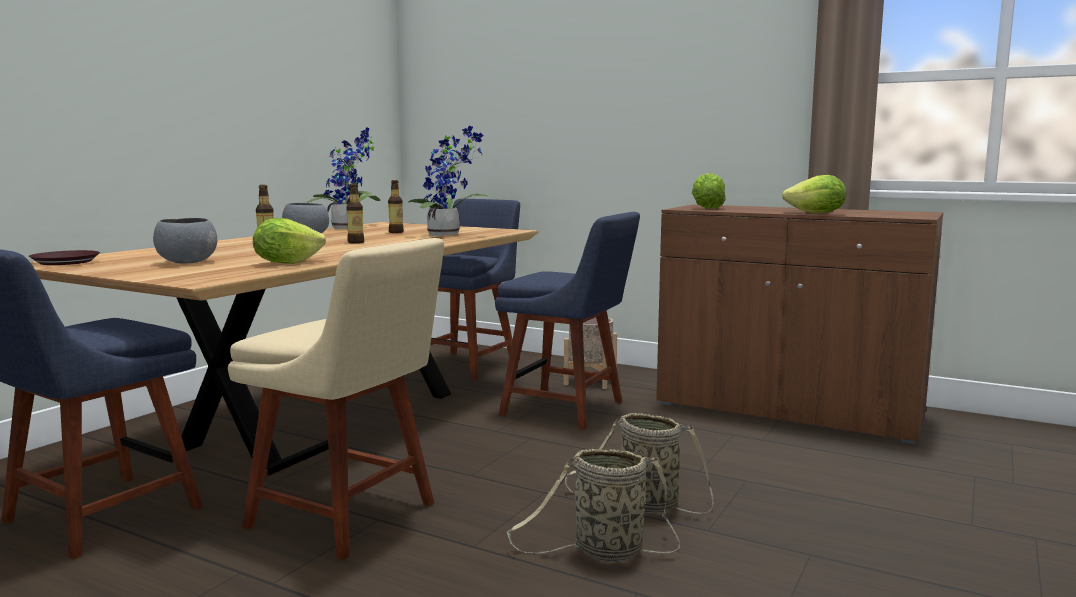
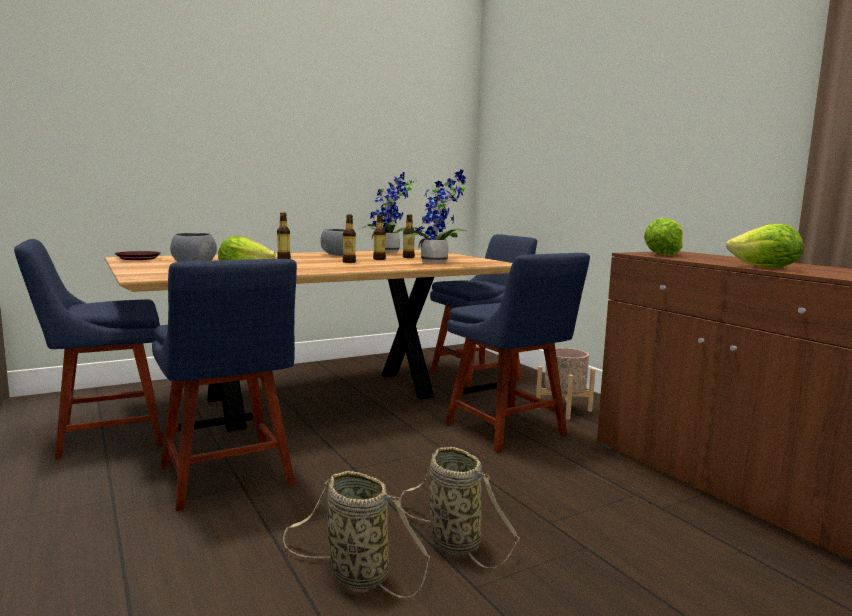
camera: 30 degrees right, 0 degrees up
beige chair [228,238,444,560] -> blue chair [152,259,297,512]
none -> bottle [373,214,386,260]

